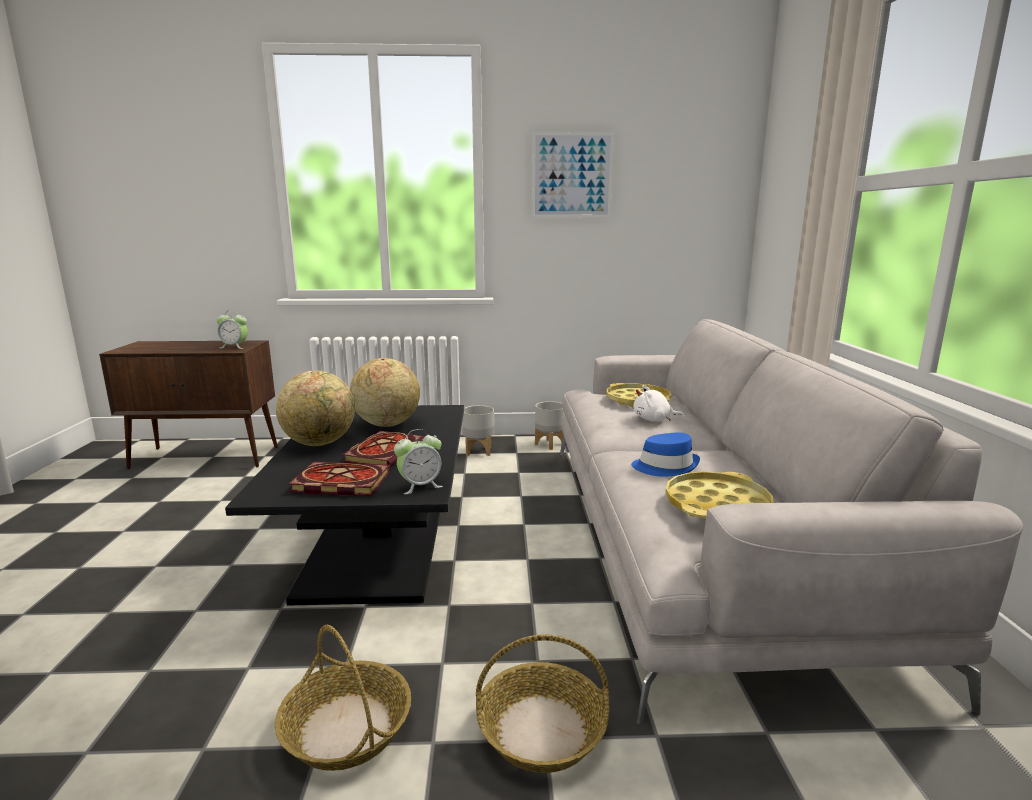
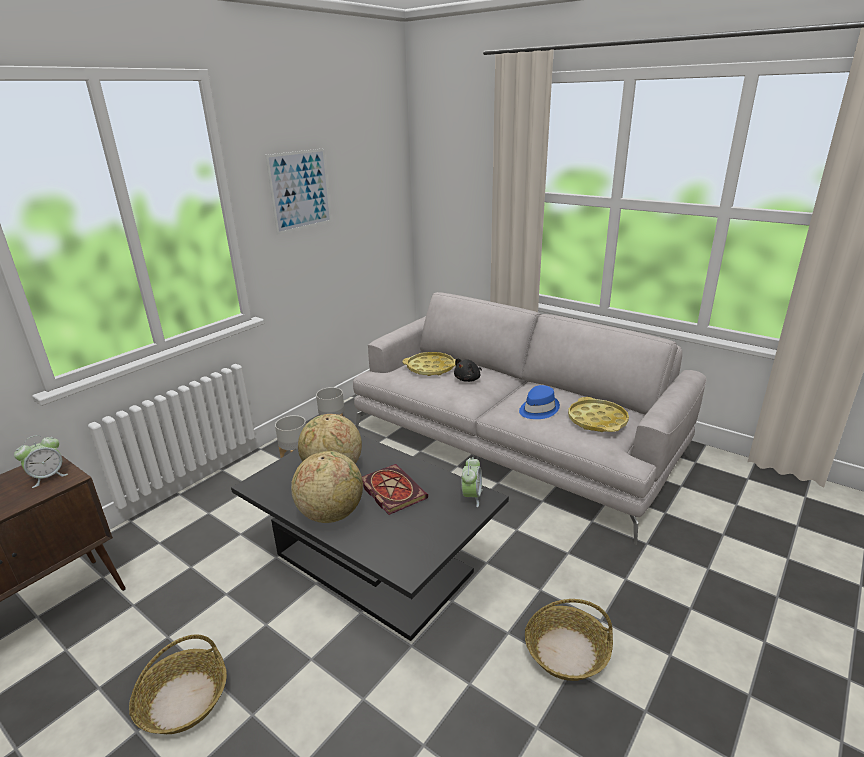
camera: 50 degrees left, 10 degrees up
book [288,462,391,496] -> none
basket [476,634,609,773] -> basket moved to [129,635,227,734]
white plush toy [633,385,685,422] -> black plush toy [454,358,482,382]

